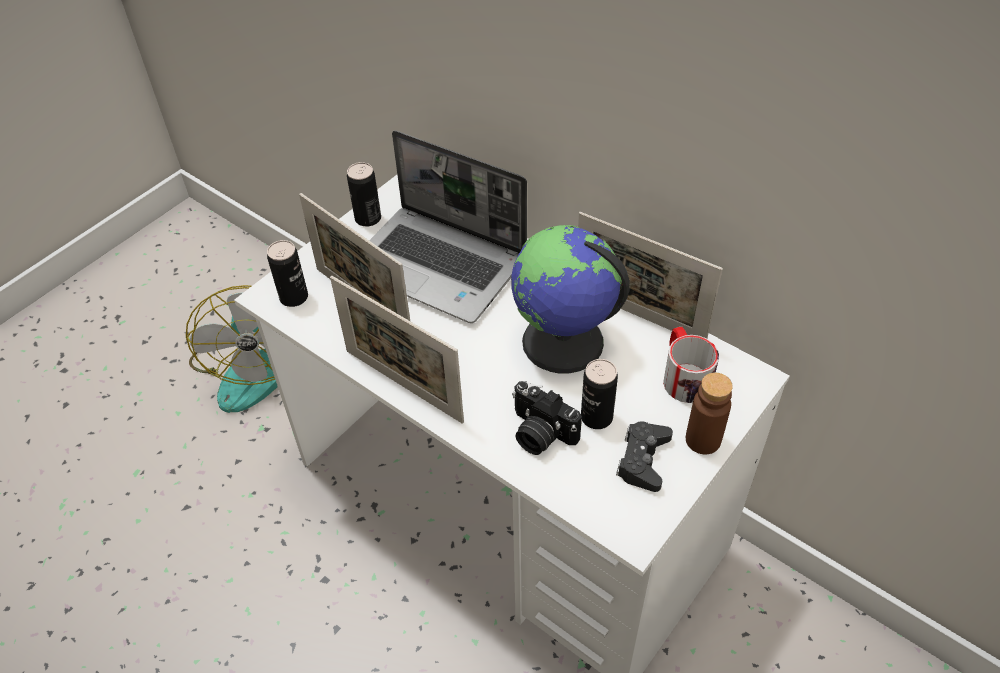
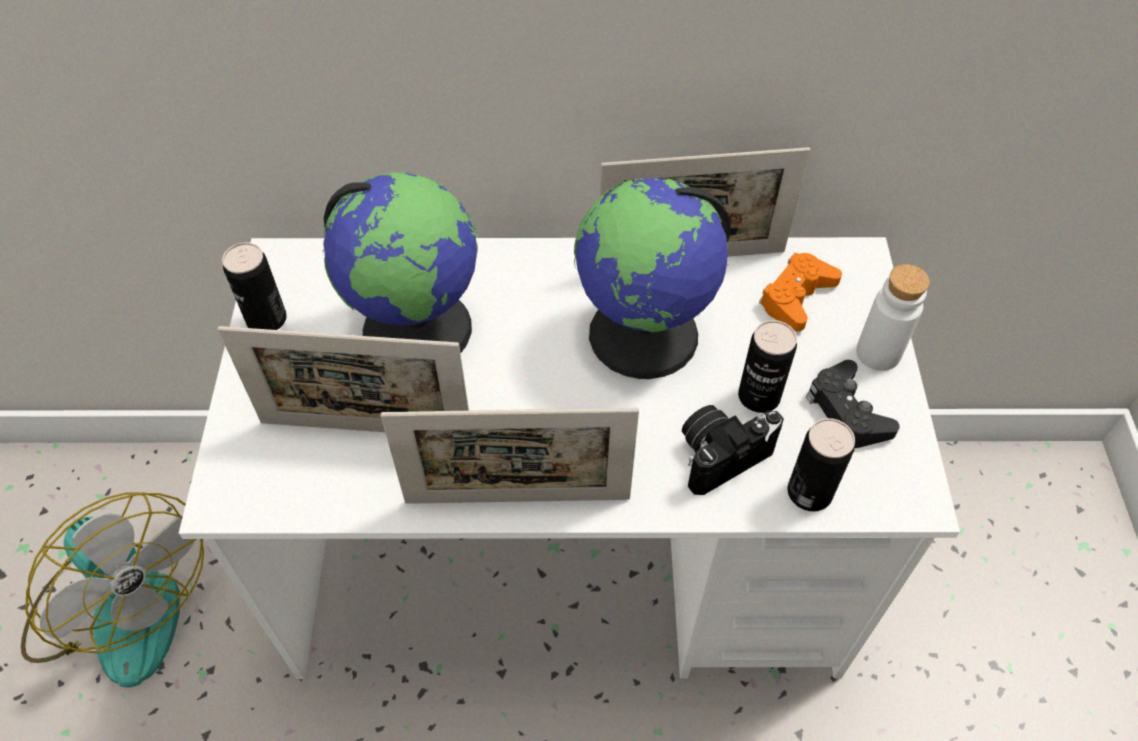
camera: 40 degrees left, 5 degrees up
can [267,240,308,307] -> can moved to [788,418,855,511]
laptop [369,130,527,323] -> globe [323,172,478,354]
camera [512,381,582,455] -> camera turned 150 degrees clockwise [682,405,784,495]
mug [663,327,719,403] -> orange game controller [759,253,842,331]
brown bottle [686,373,733,454] -> white bottle [856,264,930,371]

